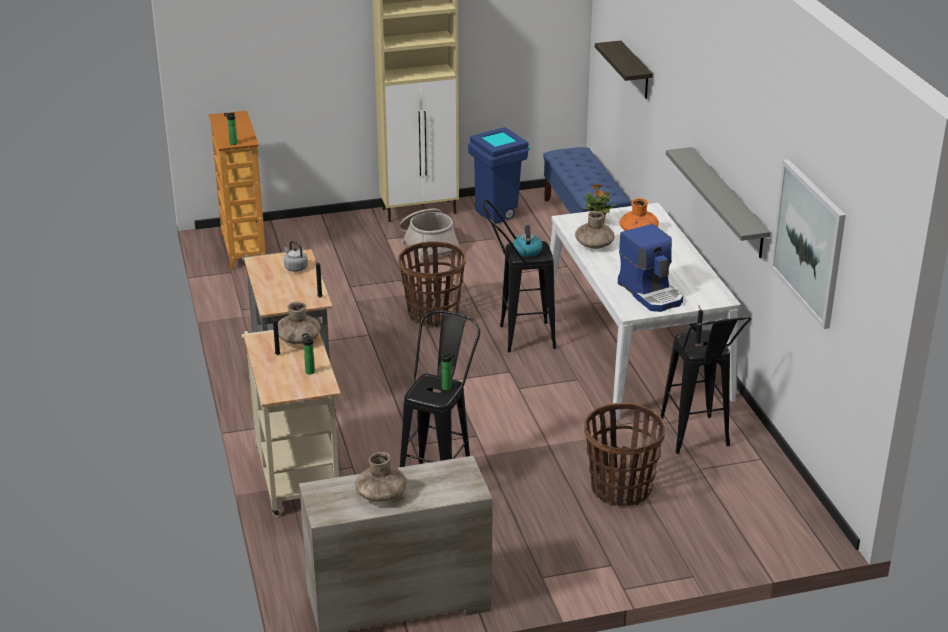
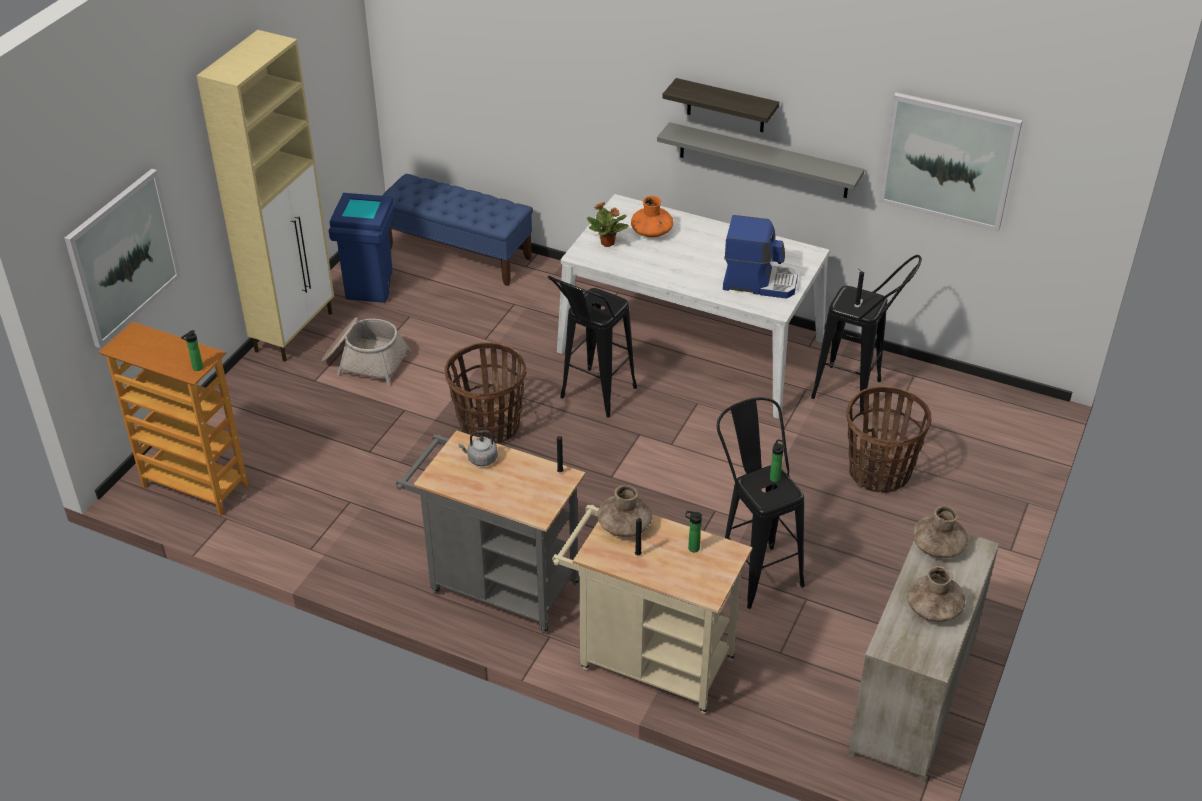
camera: 50 degrees left, 10 degrees up
kettle [513,225,542,257] -> none
brown vase [575,211,615,249] -> brown vase moved to [913,506,968,558]
shelf [595,41,653,99] -> shelf moved to [662,78,779,132]
none -> picture [65,169,181,348]

